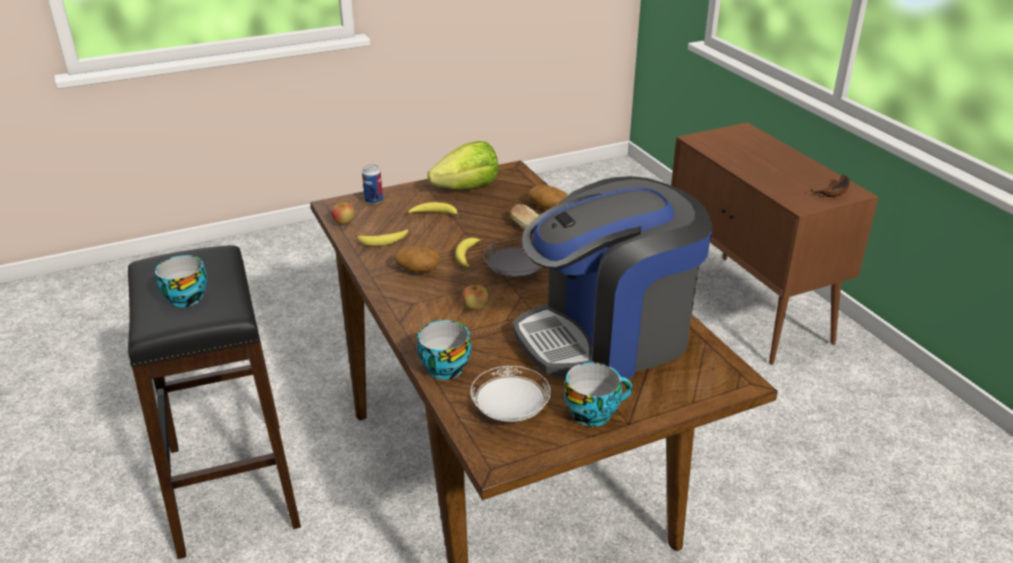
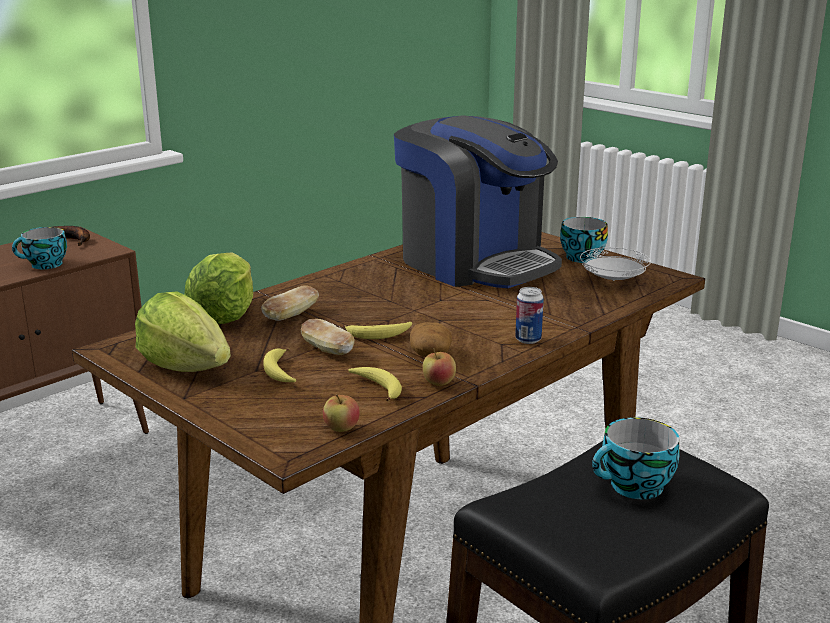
camera: 110 degrees left, 10 degrees down
can [362,164,383,204] -> can moved to [515,287,544,344]
cup [417,320,471,380] -> cup moved to [12,227,67,269]
apple [462,281,488,311] -> apple moved to [422,349,456,386]
grey plate [483,239,541,277] -> none
potato [528,185,567,209] -> lettuce [184,252,253,324]
none -> bread [300,319,355,355]

